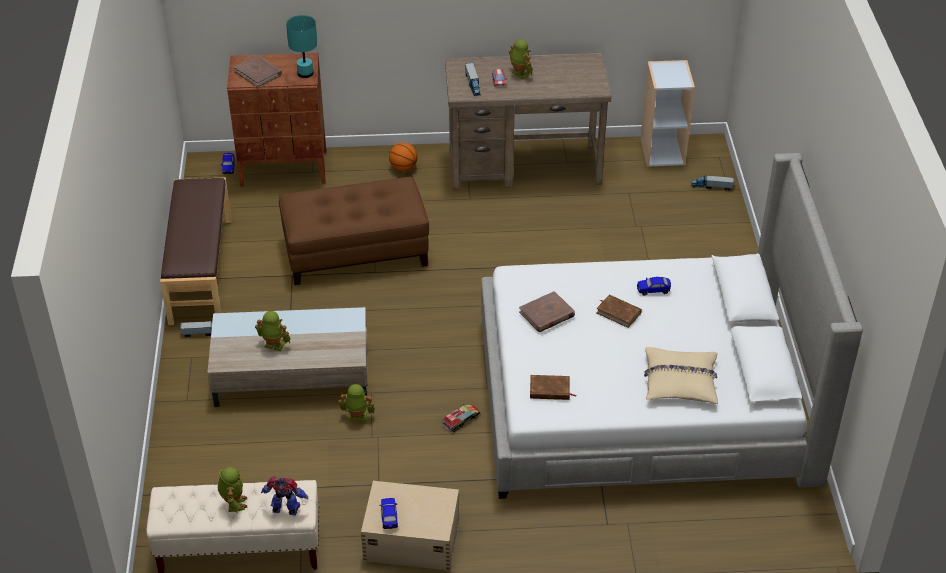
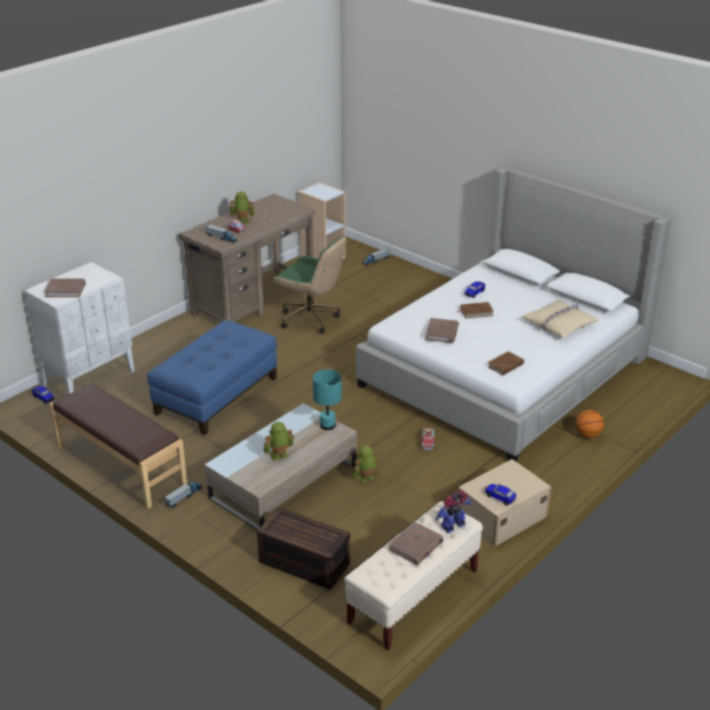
camera: 45 degrees left, 10 degrees down
toy robot [218,467,248,513] -> brown book [388,521,444,565]
brown dresser [227,53,326,187] -> white dresser [24,262,135,395]
brown ottoman [279,177,429,285] -> blue ottoman [147,320,277,435]
turquoise table lamp [286,15,317,78] -> turquoise table lamp moved to [313,370,342,430]
basketball [389,143,418,171] -> basketball moved to [575,410,604,438]
none -> brown storage box [257,507,350,590]
none -> green office chair [273,236,346,334]

